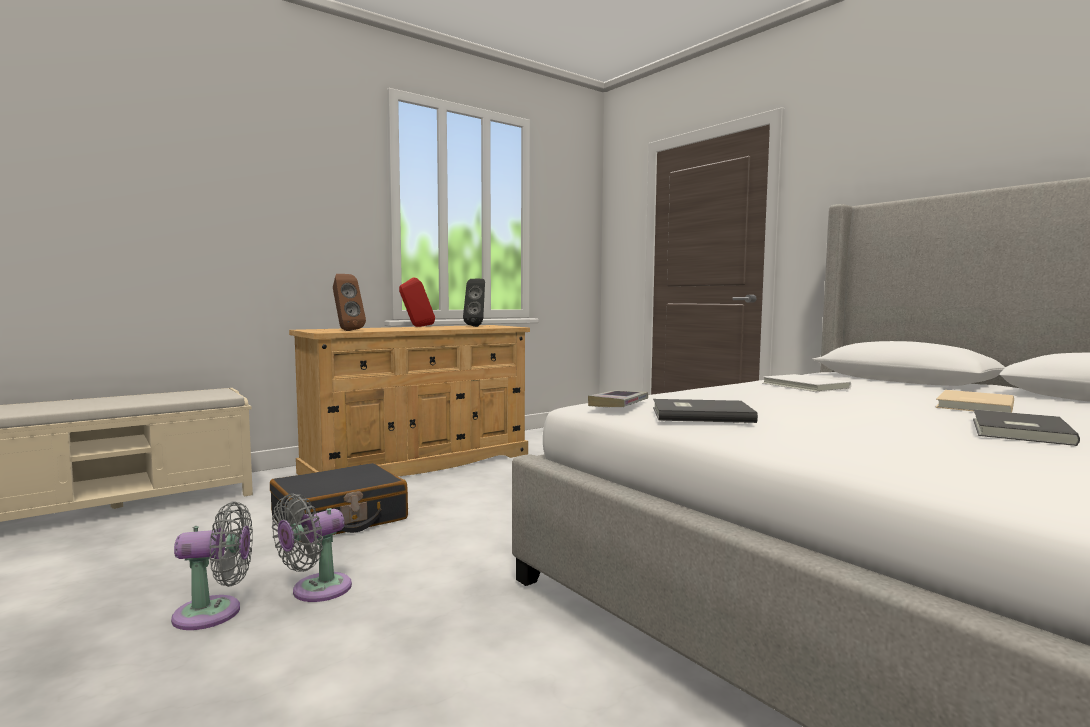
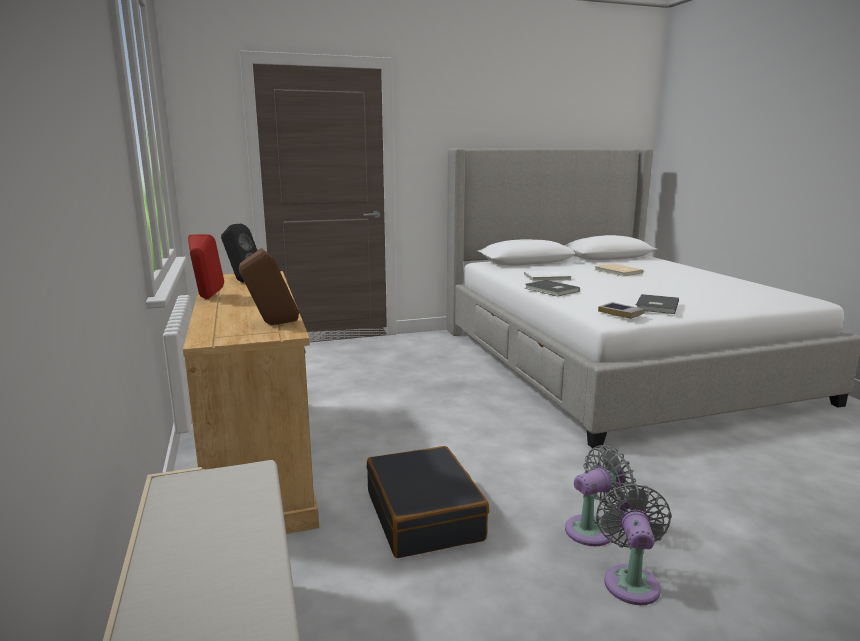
camera: 70 degrees left, 10 degrees up
grey fan [272,494,352,602] -> grey fan turned 90 degrees counterclockwise [565,445,636,546]
grey book [973,410,1080,446] -> grey book moved to [524,280,580,296]

